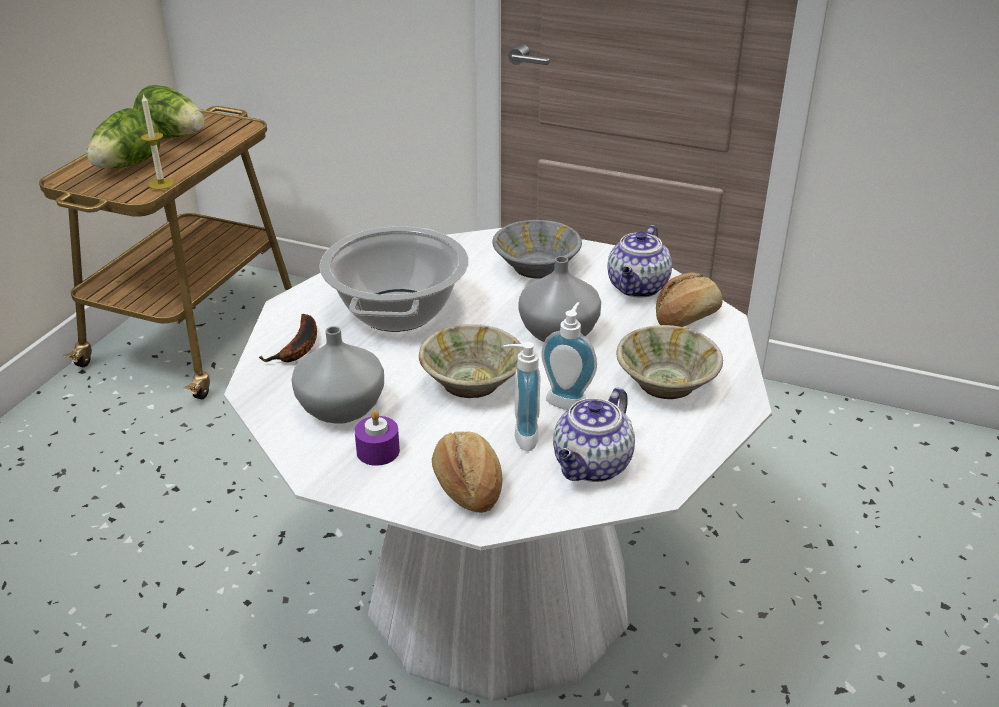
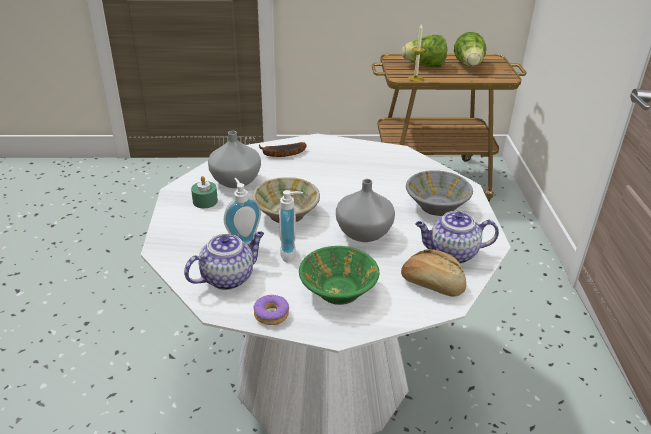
camera: 65 degrees right, 0 degrees up
cooking pot [319,226,469,332] -> none
purple candle [354,410,400,466] -> green candle [191,176,218,208]
bread [432,432,502,513] -> none
teapot [553,387,635,482] -> teapot turned 135 degrees clockwise [184,231,264,290]
beige bowl [616,325,723,399] -> green bowl [299,246,379,305]
none -> donut [254,295,289,325]

